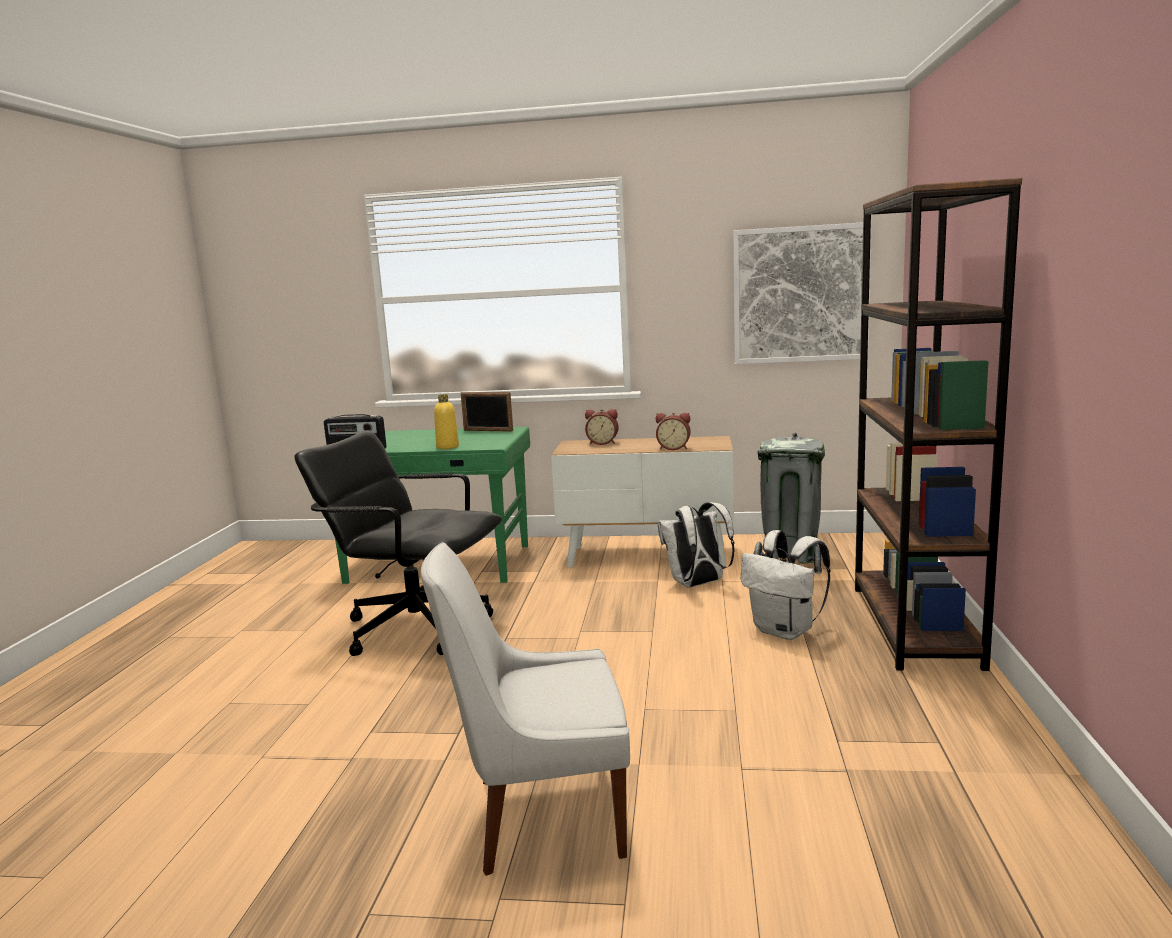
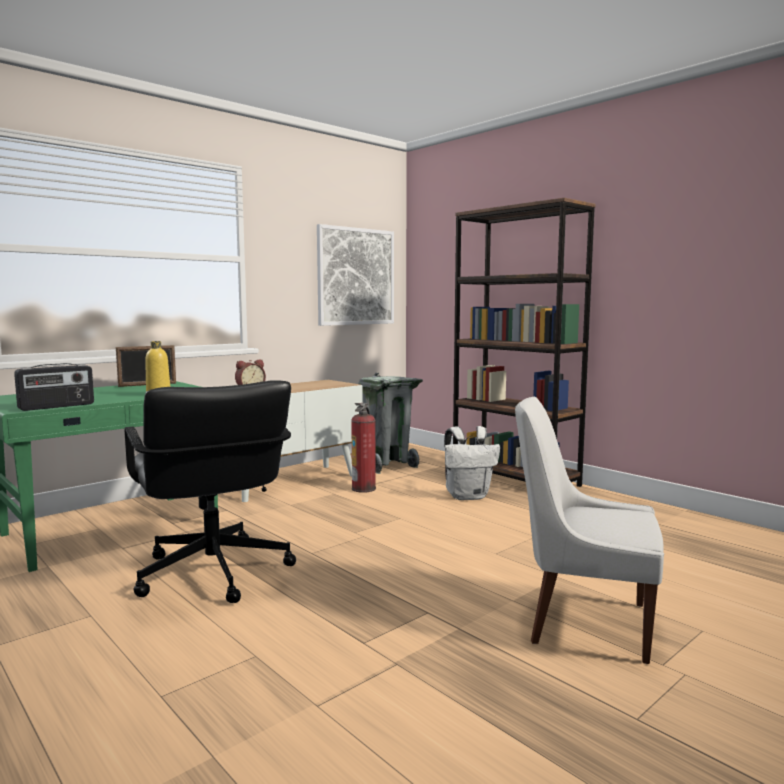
camera: 50 degrees left, 5 degrees down
black office chair [294,430,502,656] -> black office chair turned 90 degrees counterclockwise [125,380,296,603]
white chair [421,542,630,876] -> white chair turned 75 degrees clockwise [515,397,664,664]
alarm clock [656,413,691,450] -> none
white backpack [658,502,735,587] -> fire extinguisher [351,403,376,493]

